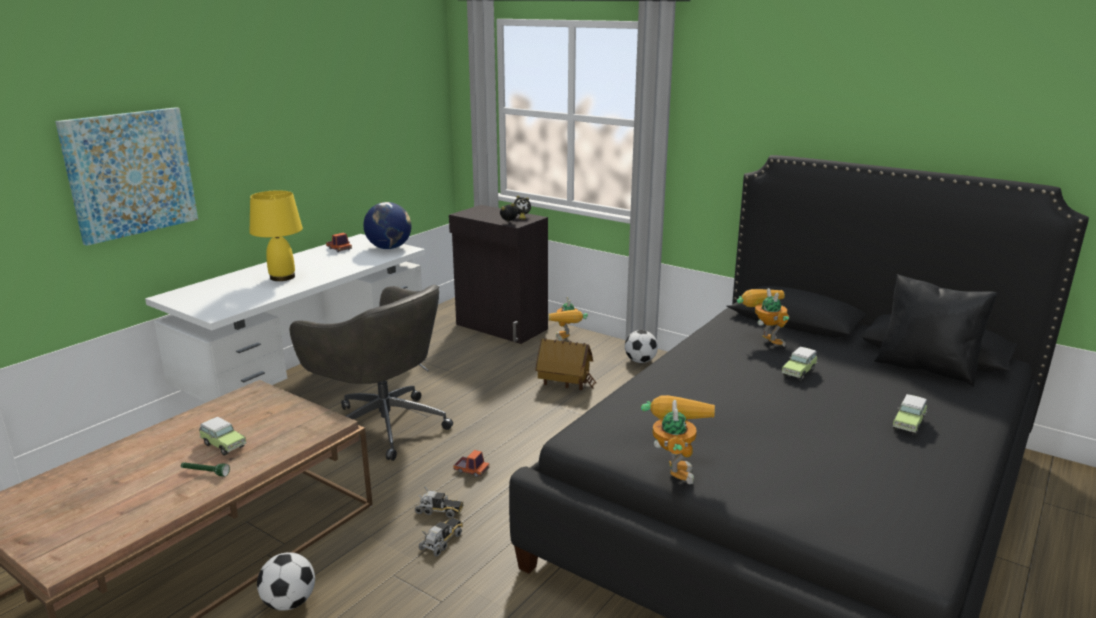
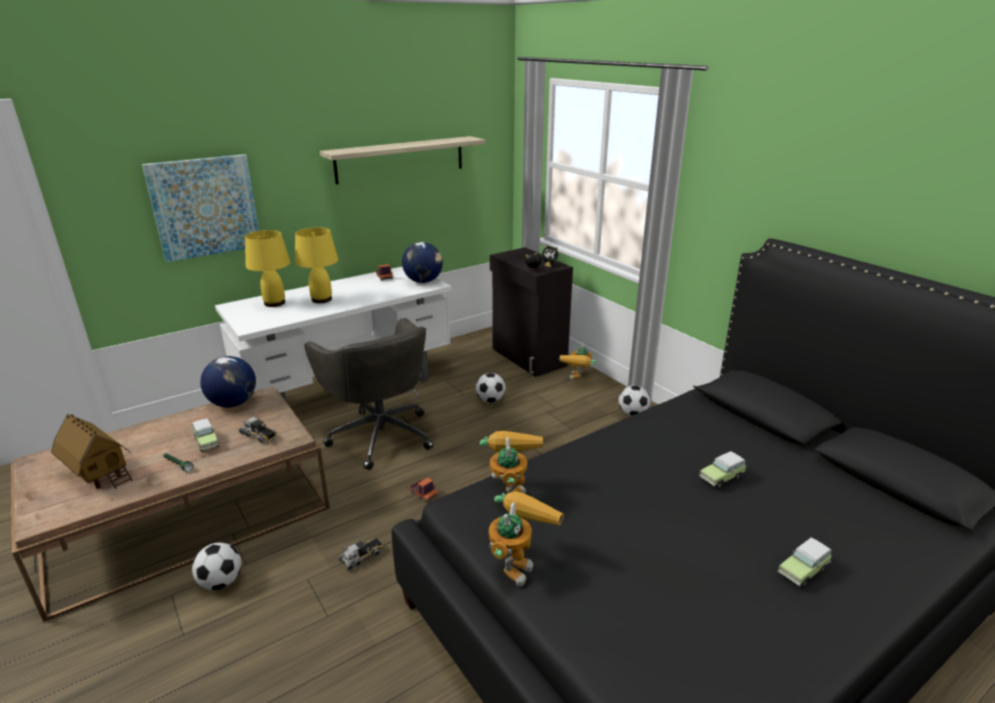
camera: 20 degrees right, 5 degrees up
toy truck [415,486,464,518] -> toy truck moved to [239,413,277,443]
toy house [535,338,596,390] -> toy house moved to [51,414,133,489]
toy robot [737,288,789,347] -> toy robot moved to [480,431,543,494]
black pillow [874,274,998,387] -> none
none -> globe [200,356,256,407]
none -> yellow table lamp [245,230,290,307]
none -> shelf [320,136,485,184]
none -> football [476,373,506,403]

